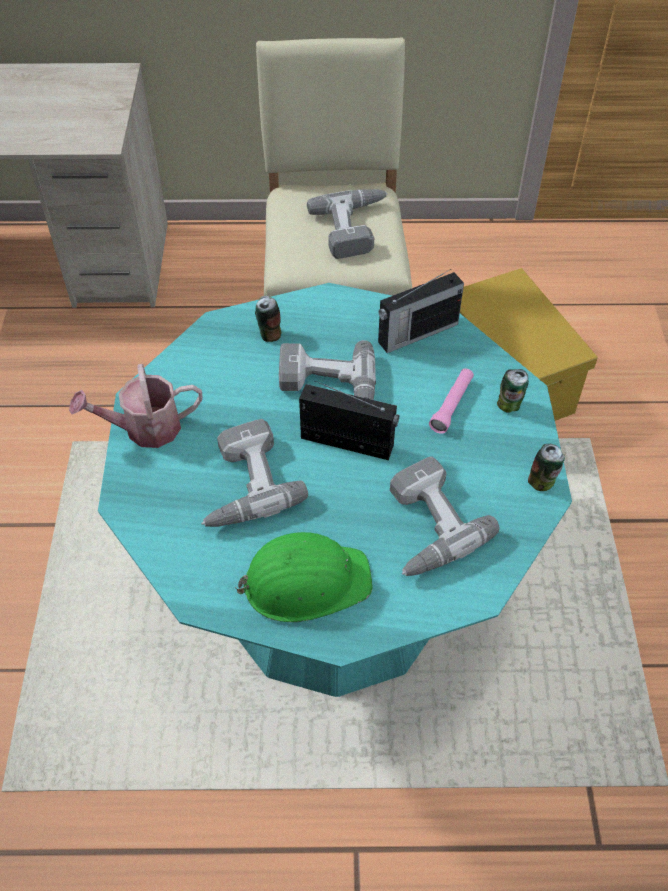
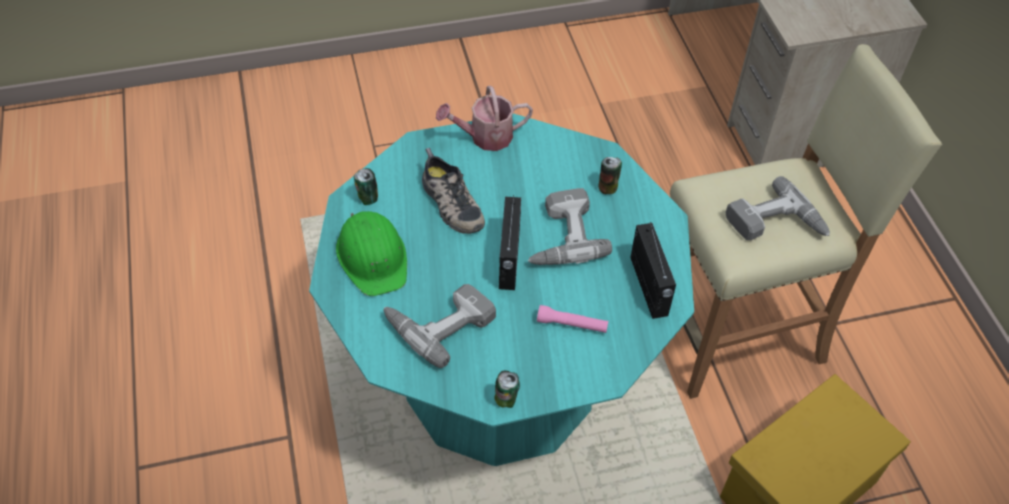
camera: 75 degrees right, 0 degrees up
watering can [69,364,203,448] -> watering can turned 75 degrees counterclockwise [436,86,533,151]
power drill [201,419,308,527] -> shoe [422,148,485,234]
radio [378,269,464,353] -> radio turned 150 degrees counterclockwise [630,222,676,319]
can [497,369,529,413] -> can moved to [354,168,378,205]

